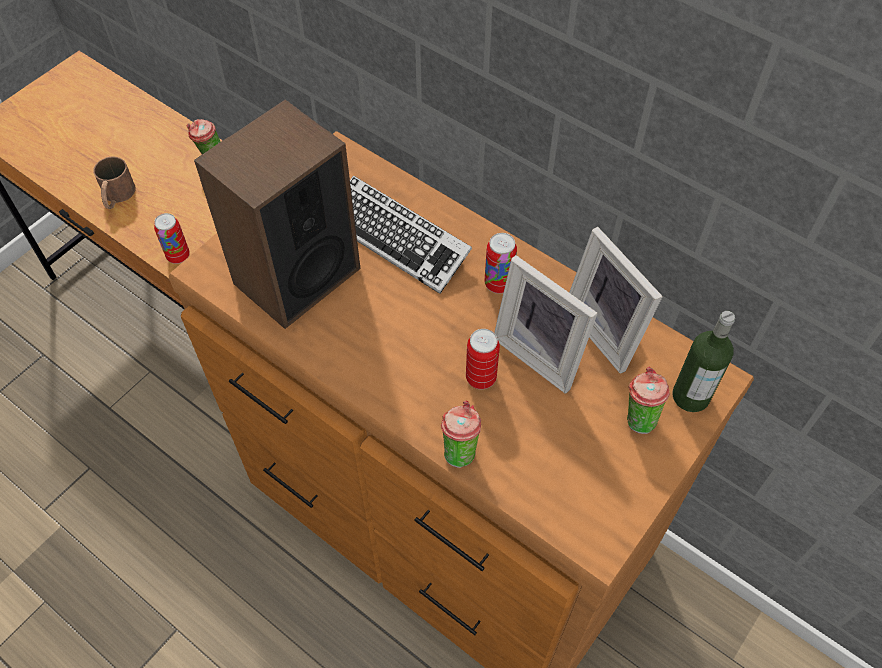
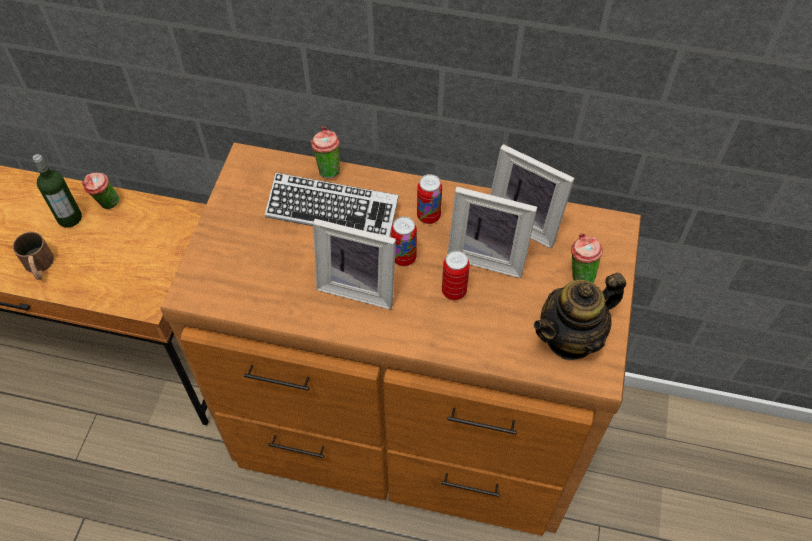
camera: 25 degrees left, 0 degrees up
can [154,213,190,264] -> can moved to [391,216,417,266]
speaker [194,99,361,329] -> none
cup [441,400,481,468] -> cup moved to [311,126,340,178]
bottle [672,311,735,412] -> bottle moved to [33,154,82,228]
none -> picture frame [313,219,396,309]
none -> teapot [534,272,626,361]

